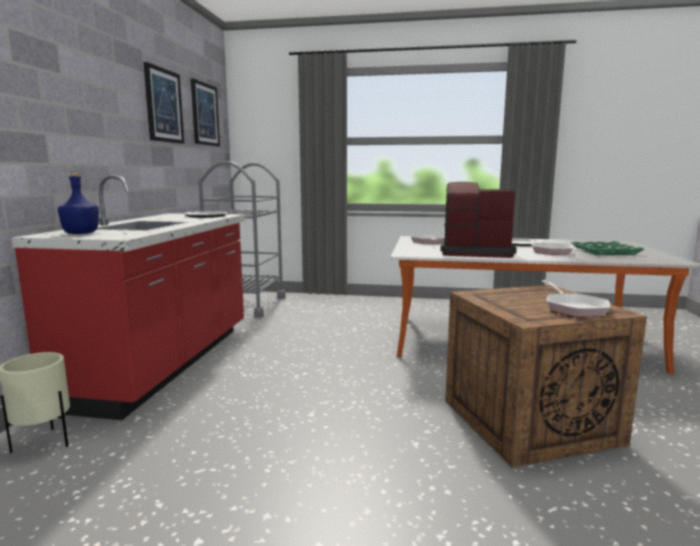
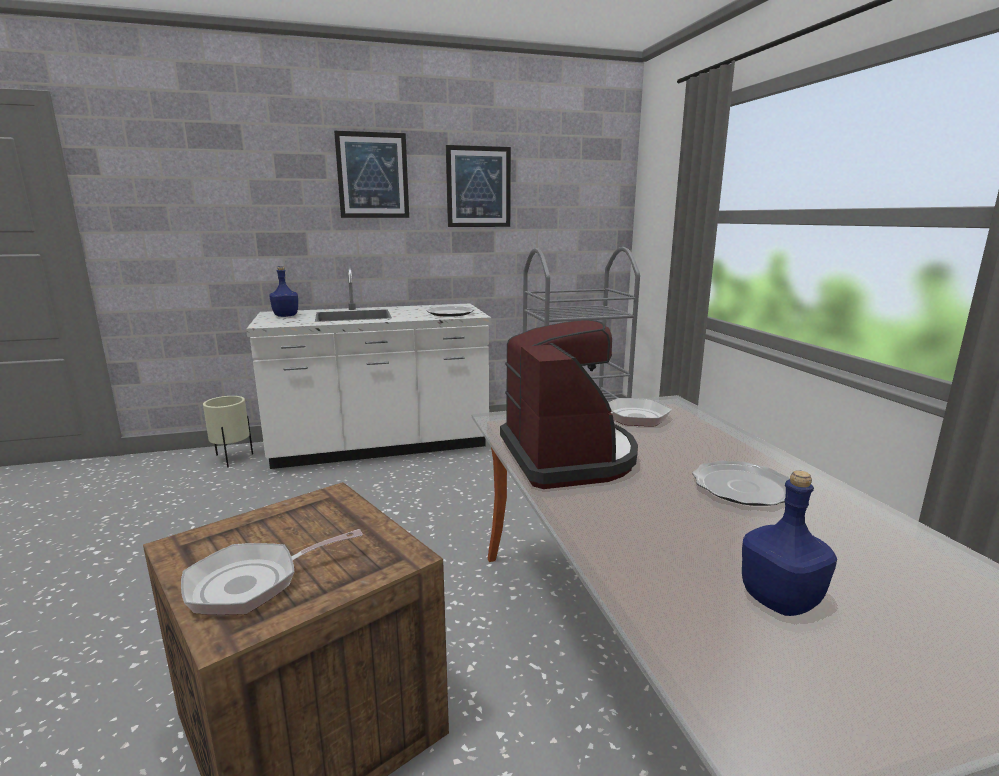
camera: 65 degrees right, 5 degrees up
red counter [12,175,245,420] -> white counter [246,266,491,469]
picture [191,78,220,147] -> picture moved to [334,131,409,218]
frying pan [532,243,585,255] -> none
green tray [571,241,644,255] -> blue bottle [742,470,837,616]

